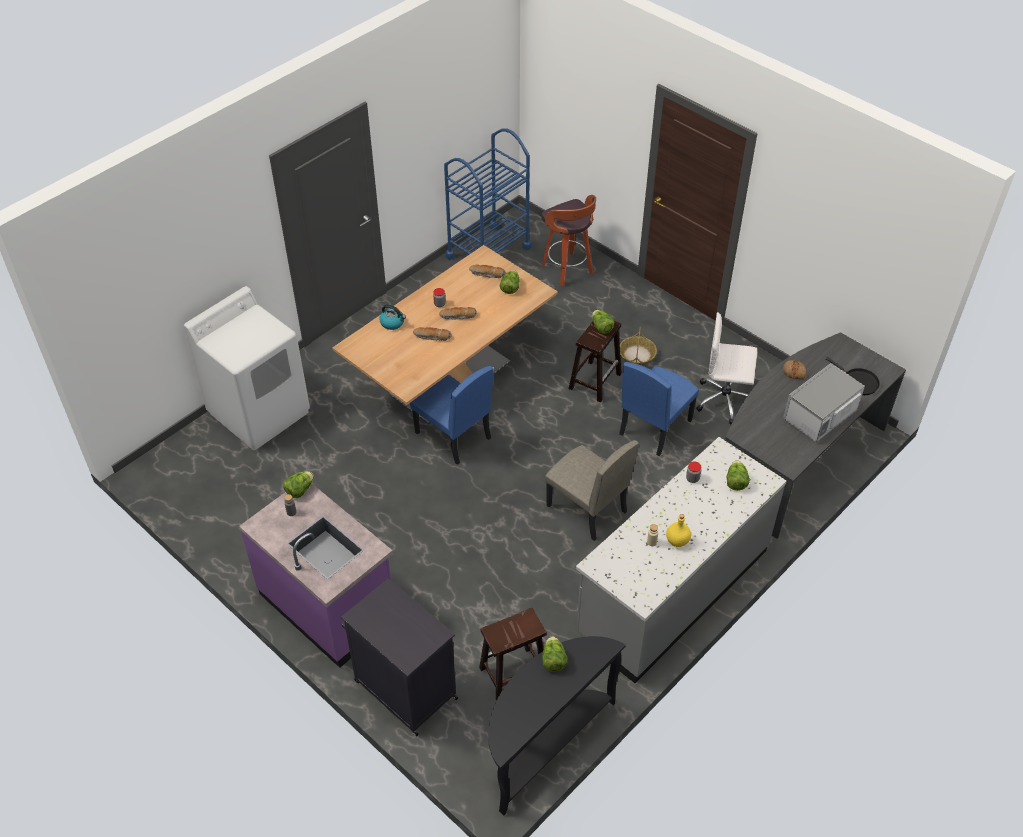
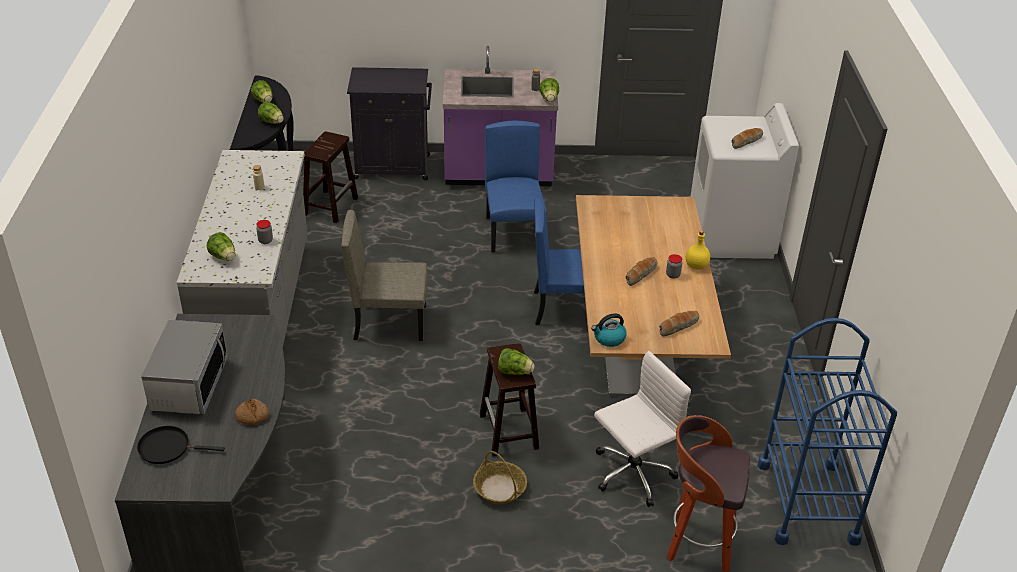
camera: 135 degrees right, 10 degrees down
kettle [379,304,406,330] -> kettle moved to [591,313,626,347]
bread [413,327,452,341] -> bread moved to [731,128,763,149]
lettuce [500,270,520,294] -> lettuce moved to [251,80,273,103]
blue chair [619,362,699,456] -> blue chair moved to [485,121,547,252]
yellow bottle [666,514,691,547] -> yellow bottle moved to [686,230,710,270]
white office chair [696,312,757,425] -> white office chair moved to [594,351,691,507]

